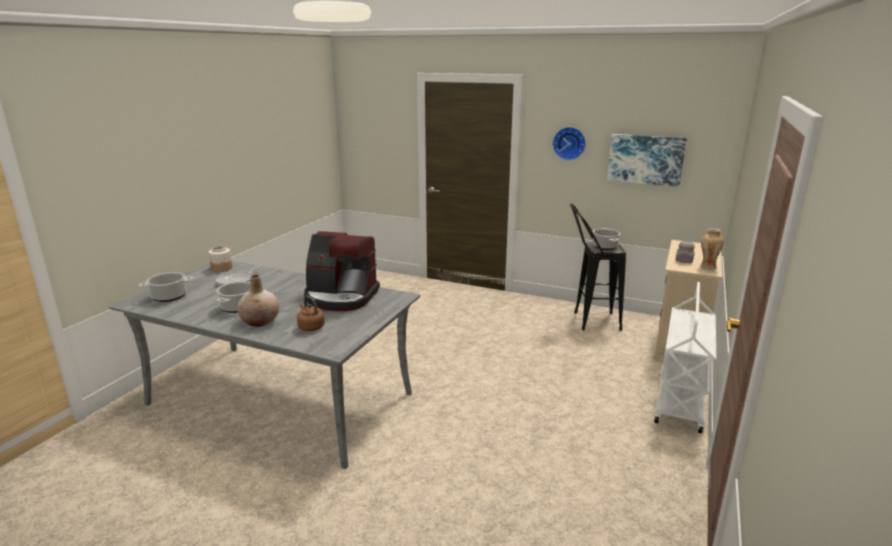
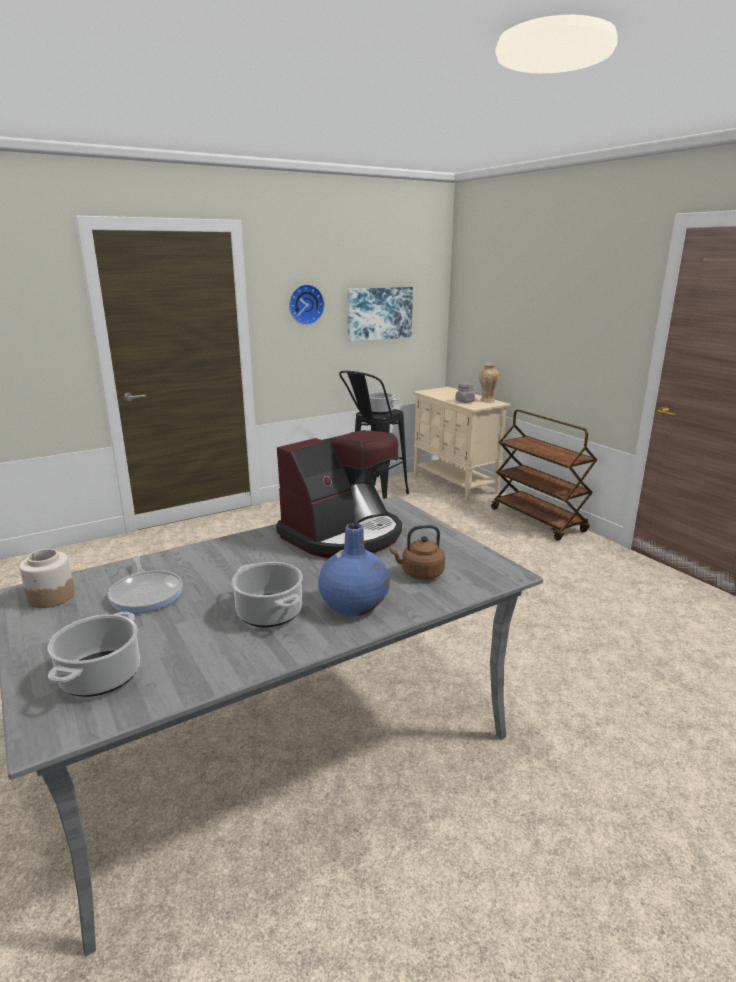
camera: 55 degrees left, 0 degrees up
beige vase [237,275,279,327] -> blue vase [318,523,390,617]
white cart [654,282,716,433] -> brown cart [491,410,597,541]

